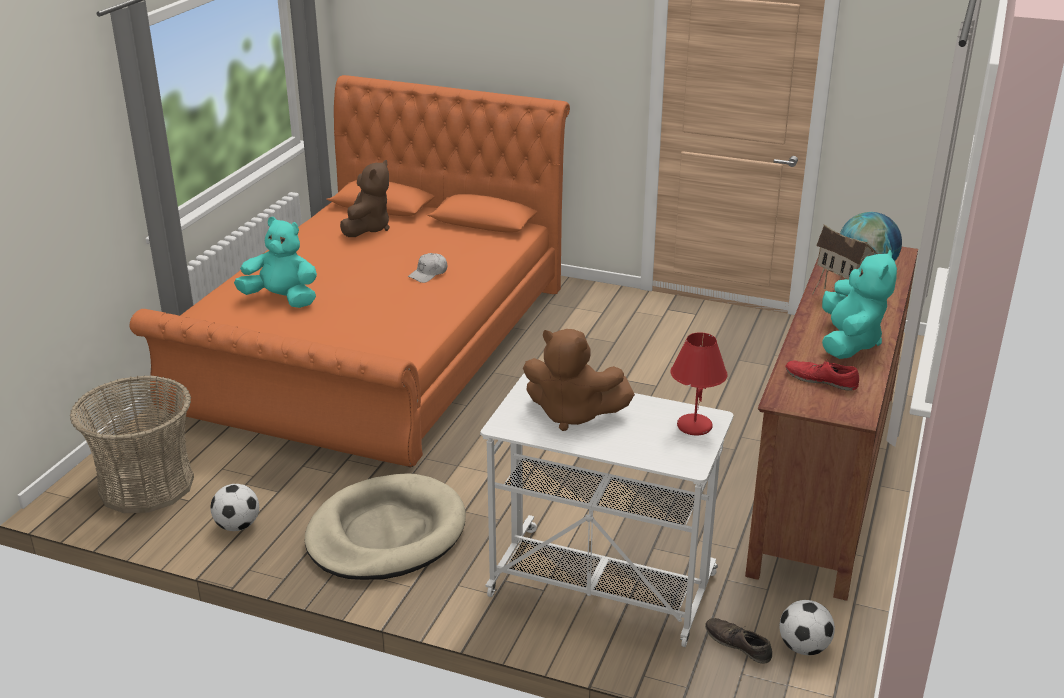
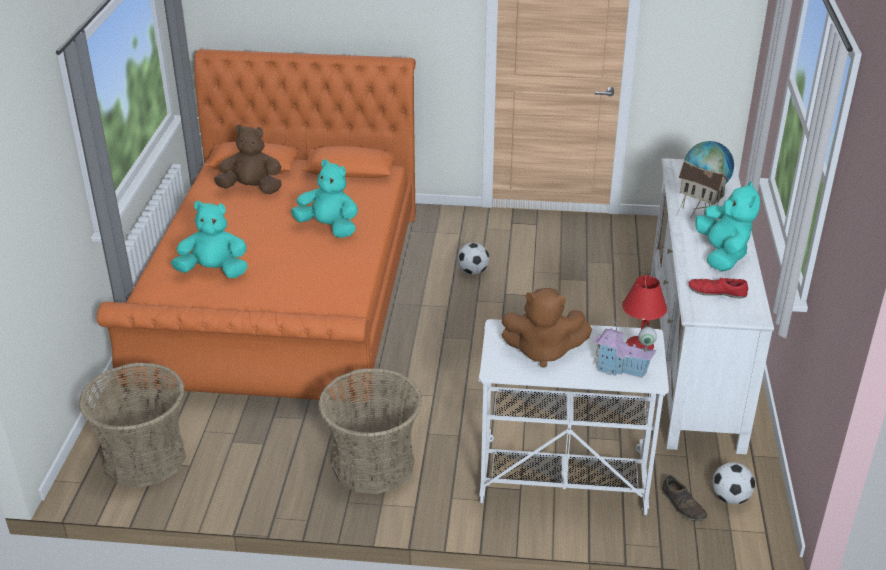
camera: 15 degrees left, 5 degrees up
football [210,484,259,531] -> football moved to [457,243,489,274]
beige dog bed [305,473,466,580] -> basket [318,368,422,494]
brown plush toy [340,160,390,237] -> brown plush toy turned 90 degrees counterclockwise [214,125,282,194]
white cap [408,253,447,283] -> turquoise plush toy [291,159,358,238]
brown shoe [705,618,772,664] -> brown shoe turned 150 degrees counterclockwise [662,475,707,521]
brown dresser [745,247,918,601] -> white dresser [651,158,774,455]
none -> toy house [592,318,657,378]

